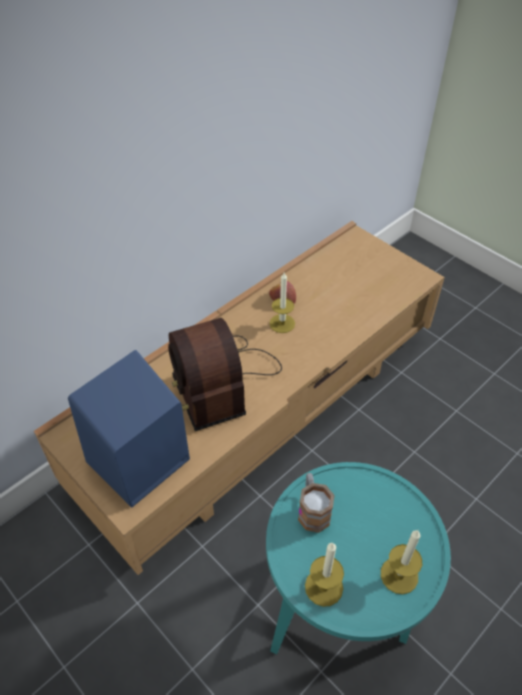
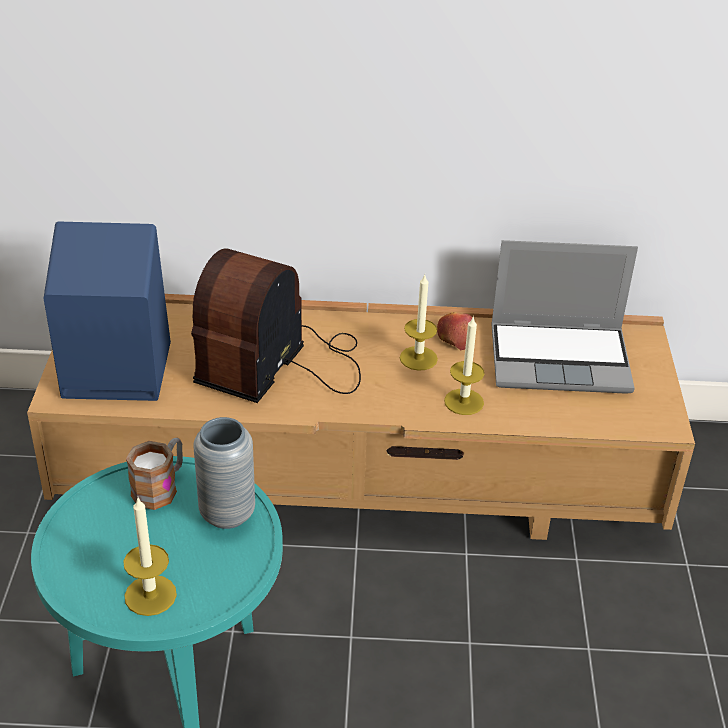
camera: 45 degrees right, 10 degrees down
candle [305,542,344,607] -> candle moved to [444,317,485,415]
none -> grey vase [193,417,255,529]
none -> laptop [491,240,638,394]

